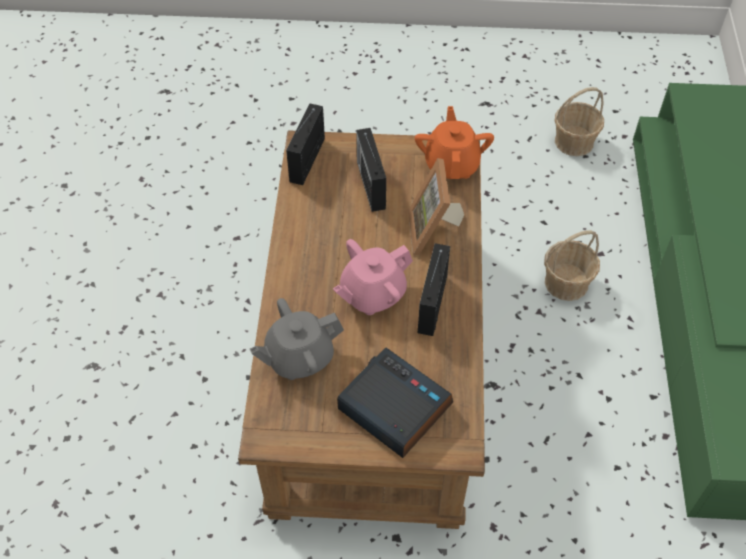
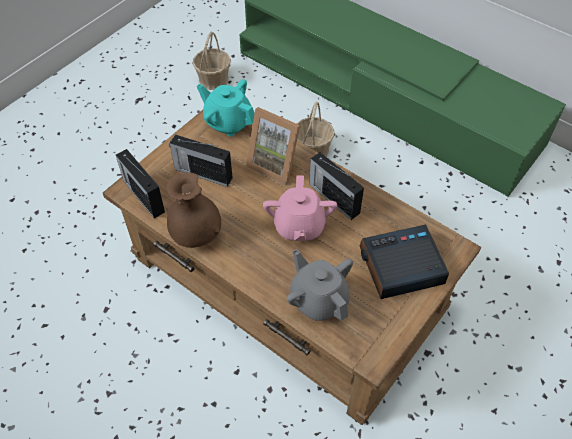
camera: 55 degrees left, 0 degrees up
grey teapot [250,298,344,380] -> grey teapot turned 135 degrees clockwise [287,249,353,321]
orange teapot [415,106,494,179] -> turquoise teapot [197,79,255,136]
none -> brown vase [166,172,221,248]

